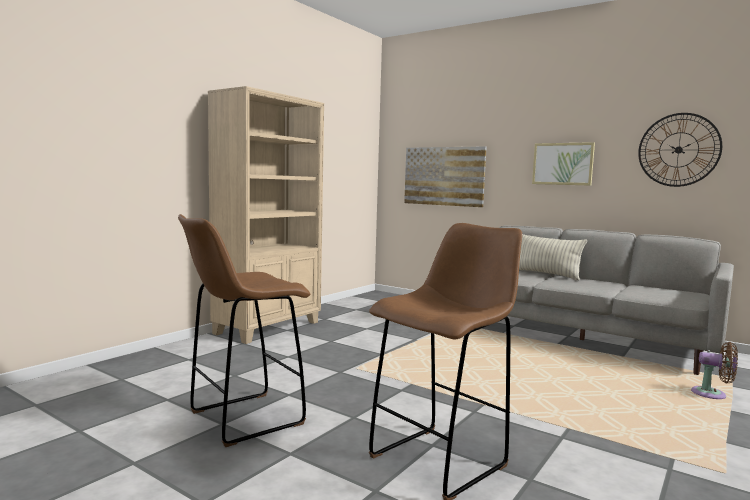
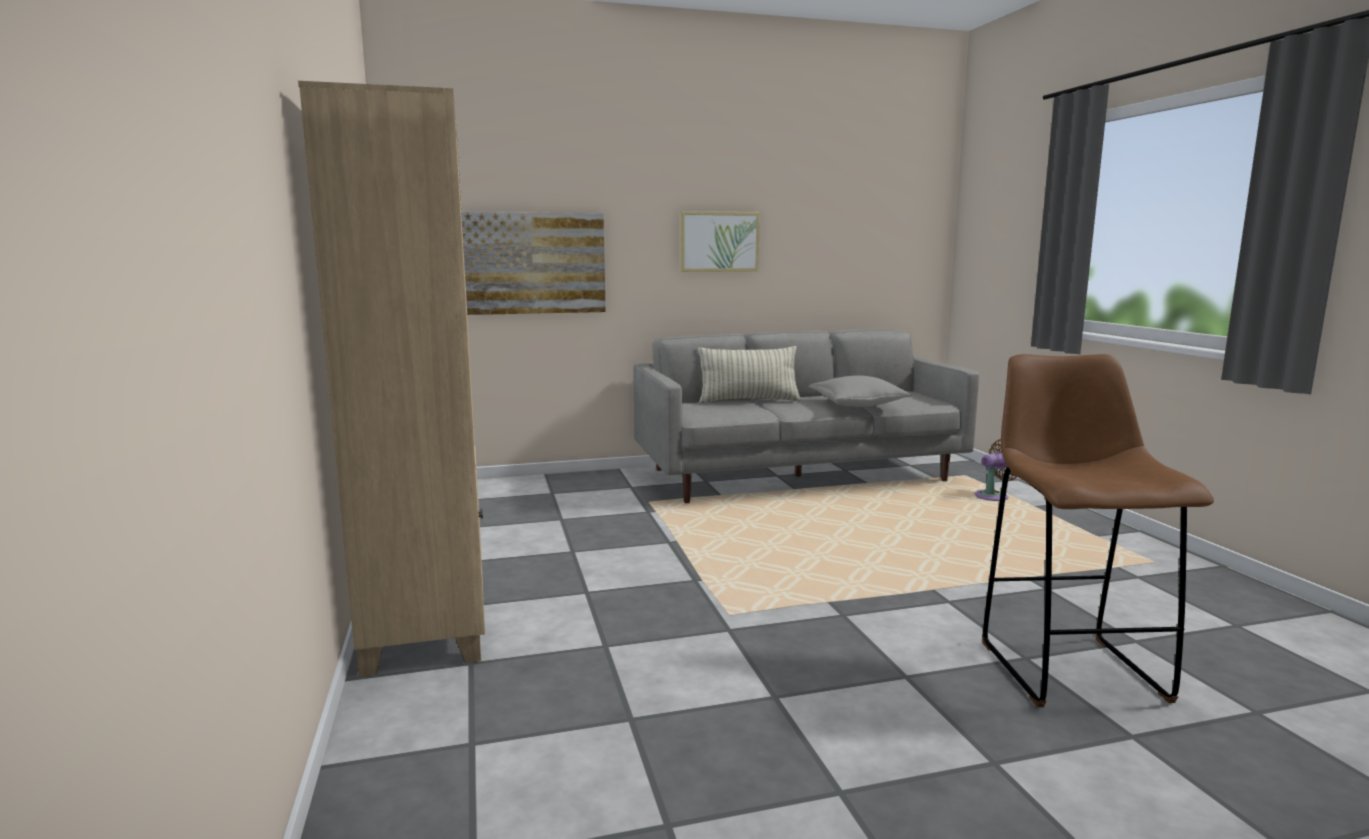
camera: 50 degrees left, 5 degrees up
brown stool [178,214,311,447] -> none
wall clock [638,113,722,187] -> none
none -> grey pillow [809,376,911,407]

